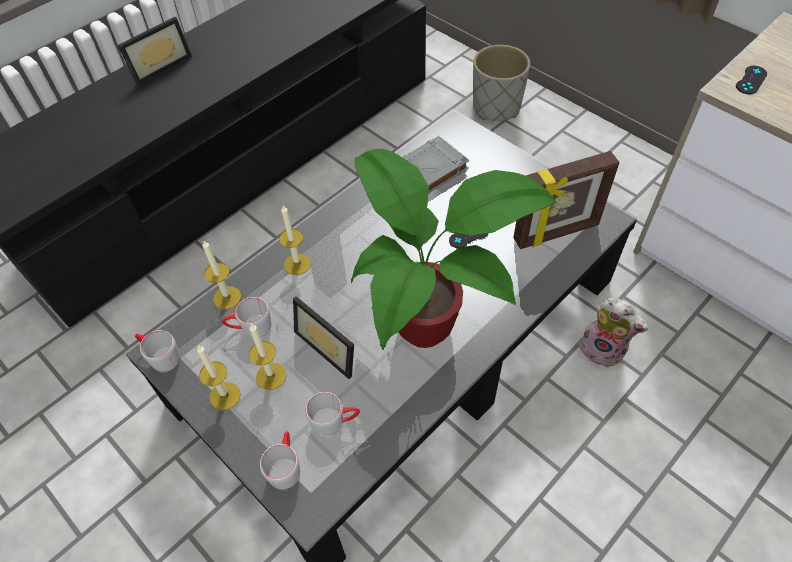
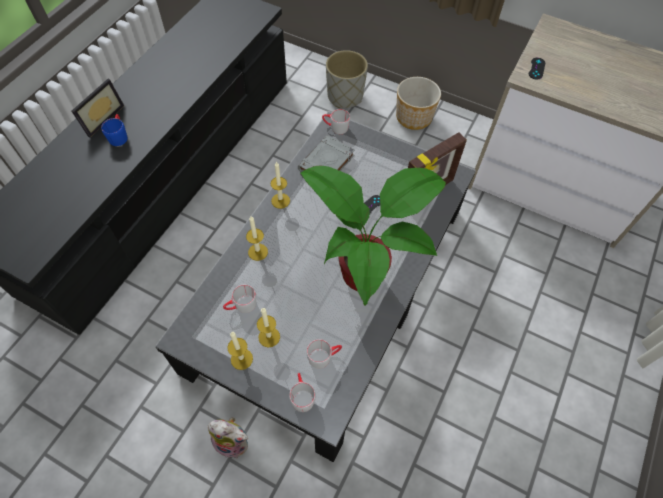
camera: 20 degrees left, 5 degrees up
grey mug [135,330,180,372] -> grey mug moved to [322,109,350,134]
candle [202,240,241,310] -> candle moved to [270,161,290,209]
picture frame [293,296,354,379] -> none
plush toy [576,298,648,368] -> plush toy moved to [207,417,248,458]
none -> blue mug [101,114,128,146]
none -> planter [396,77,441,130]

